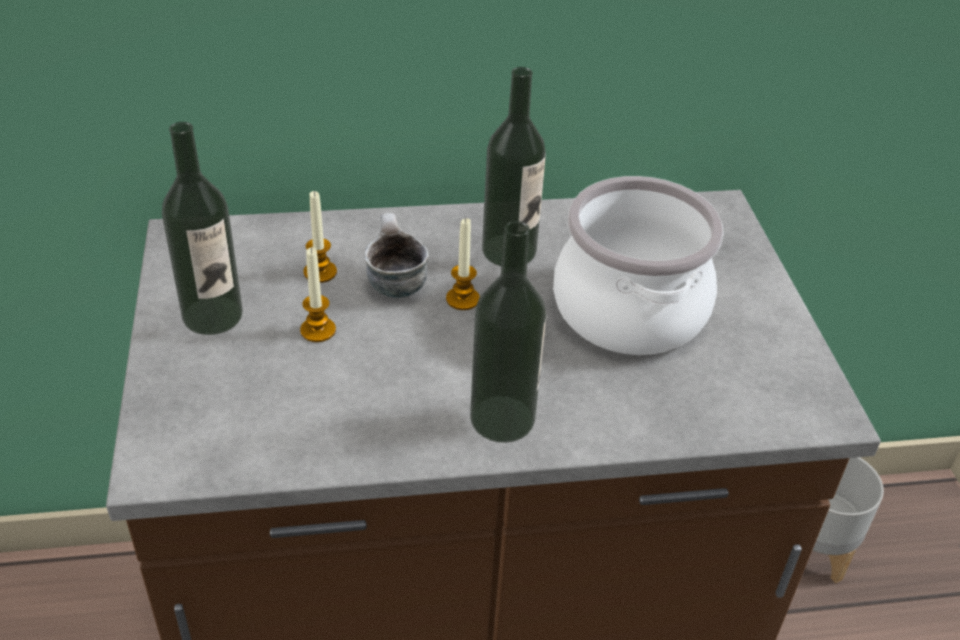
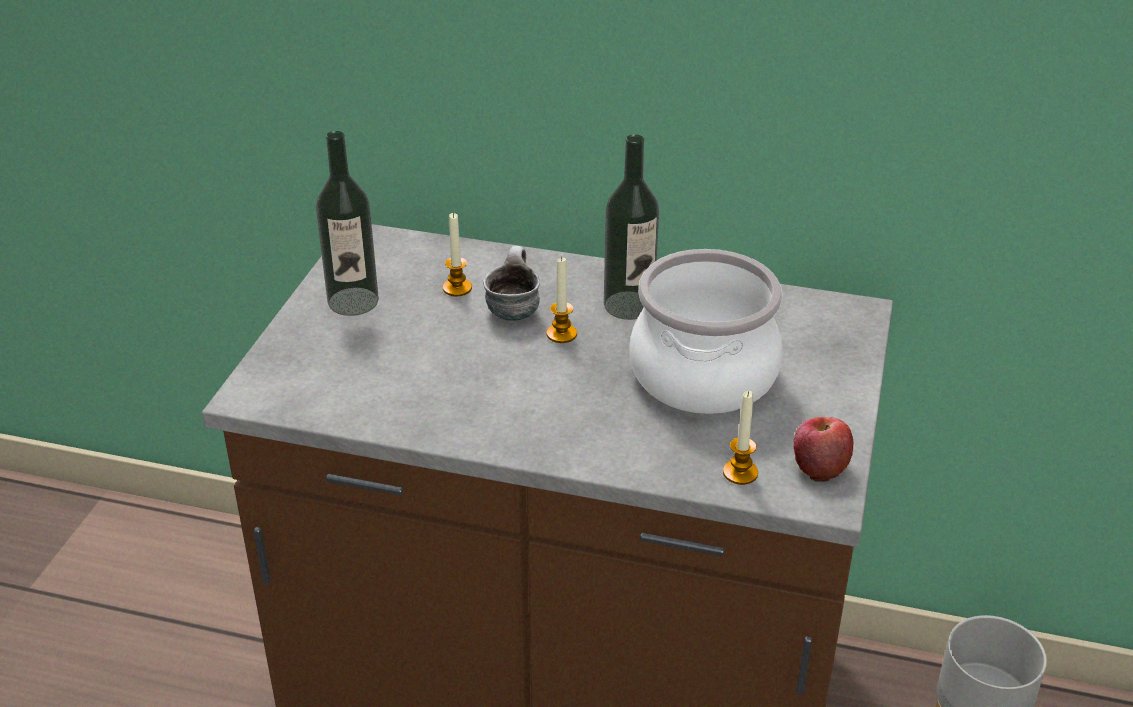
camera: 25 degrees right, 5 degrees down
candle [300,247,336,342] -> candle moved to [723,391,758,485]
bottle [470,221,546,443] -> none
none -> apple [794,417,853,482]

